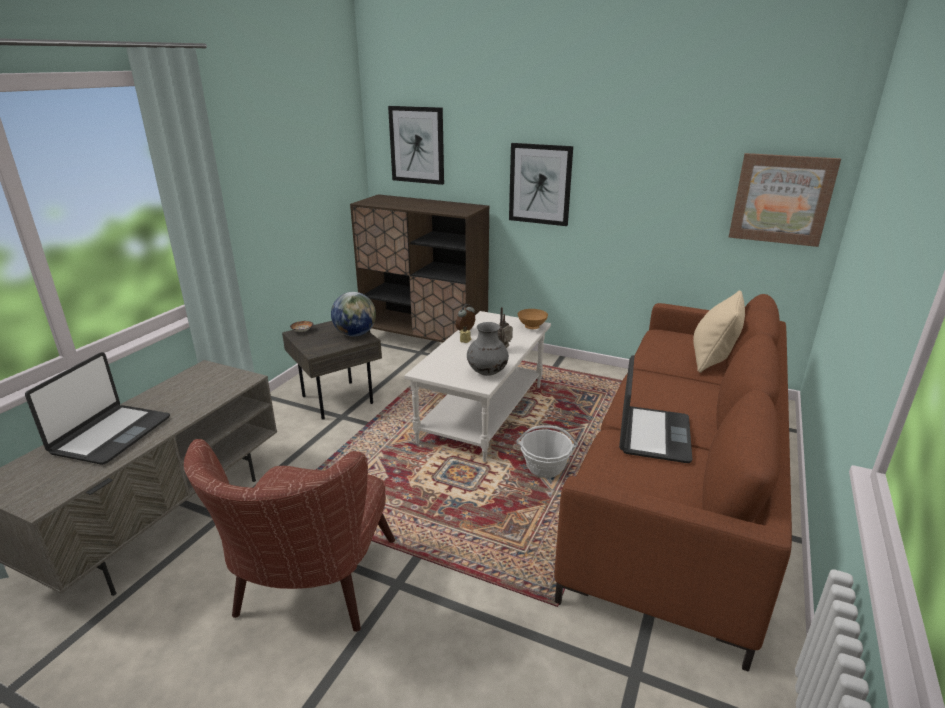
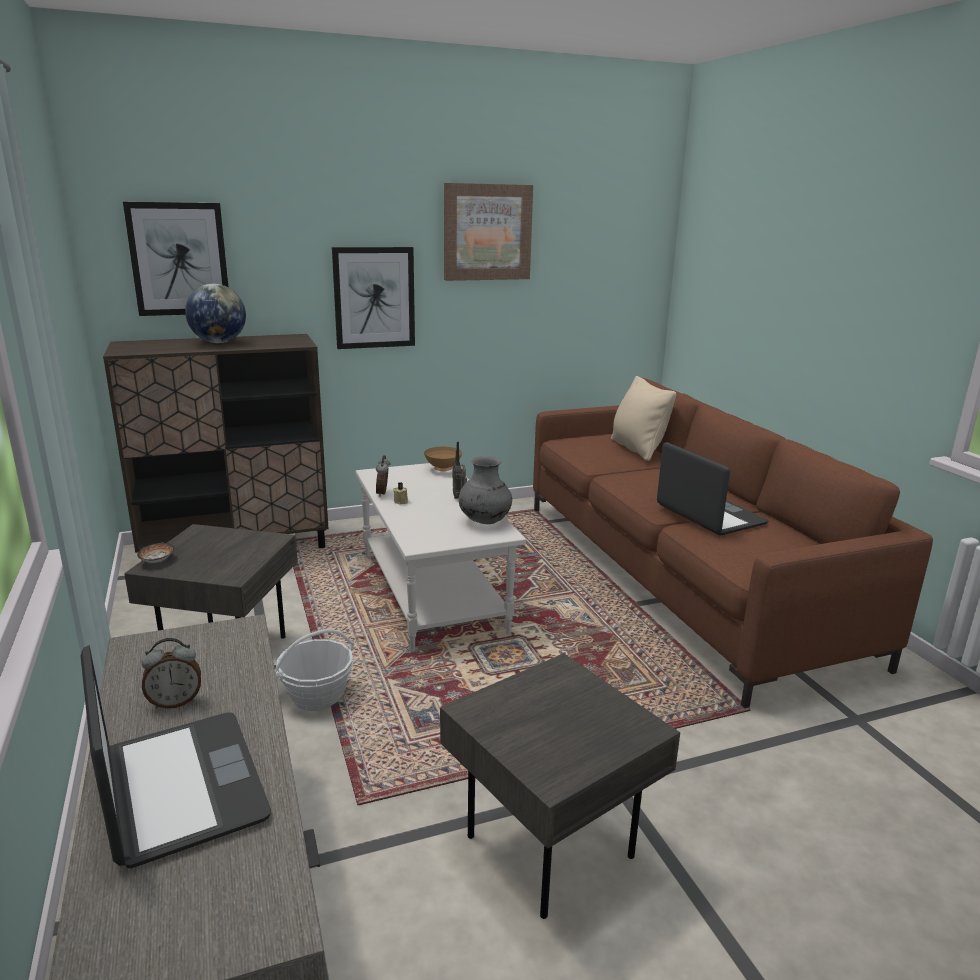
camera: 45 degrees left, 5 degrees down
brown armchair [184,439,395,632] -> grey side table [440,653,680,919]
globe [331,292,376,337] -> globe moved to [185,284,246,343]
basket [516,425,578,478] -> basket moved to [275,629,354,711]
picture [729,153,841,247] -> picture moved to [444,183,533,281]
none -> alarm clock [141,638,201,709]

